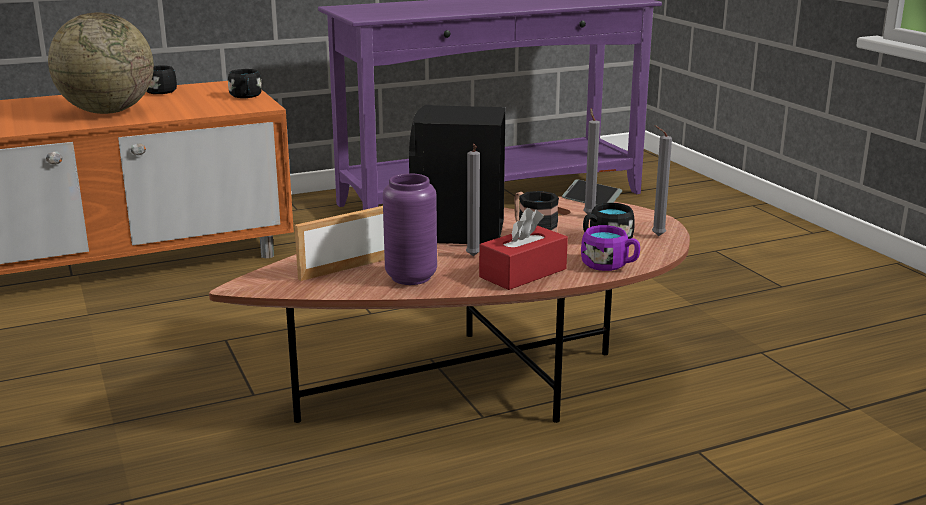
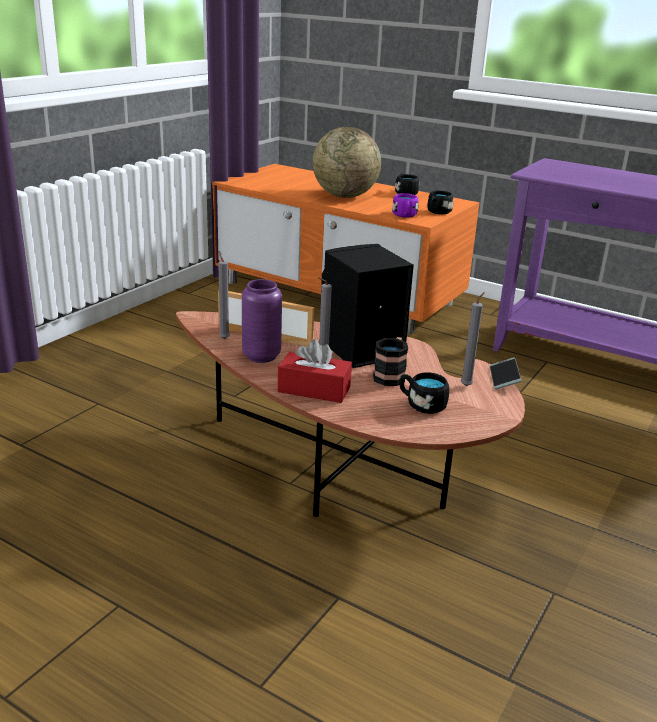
camera: 55 degrees right, 5 degrees up
purple mug [581,225,640,271] -> purple mug moved to [392,193,419,218]
grey candle [652,125,672,236] -> grey candle moved to [218,250,230,339]

